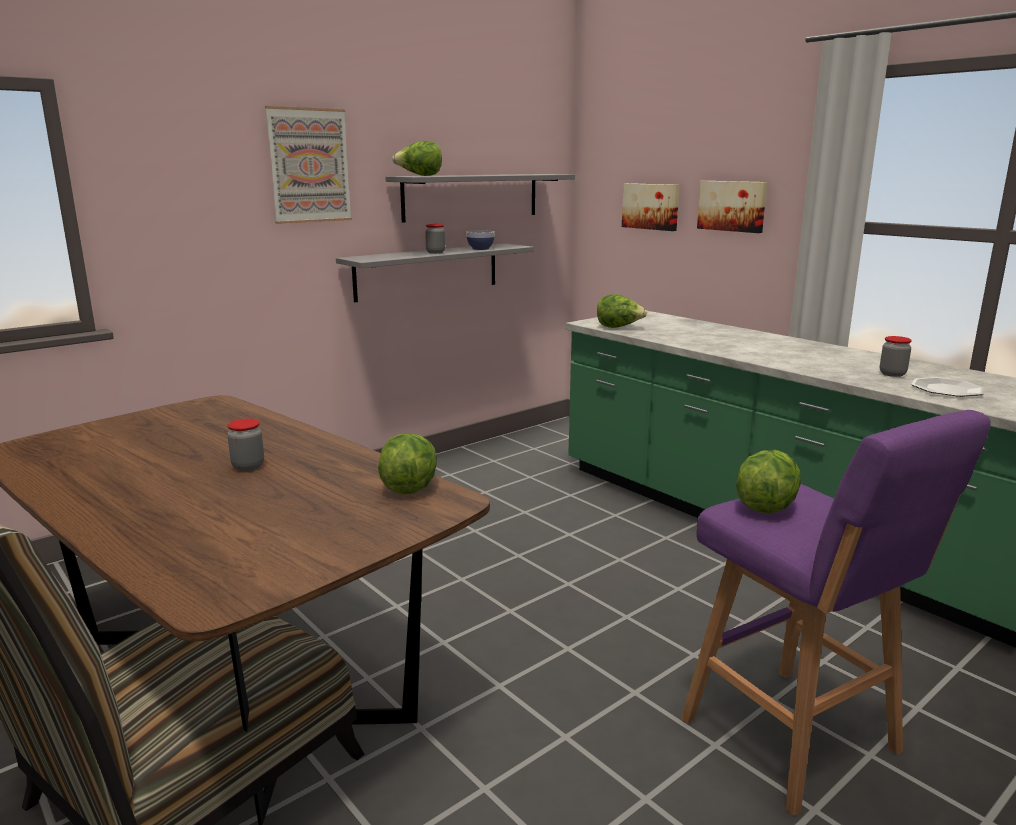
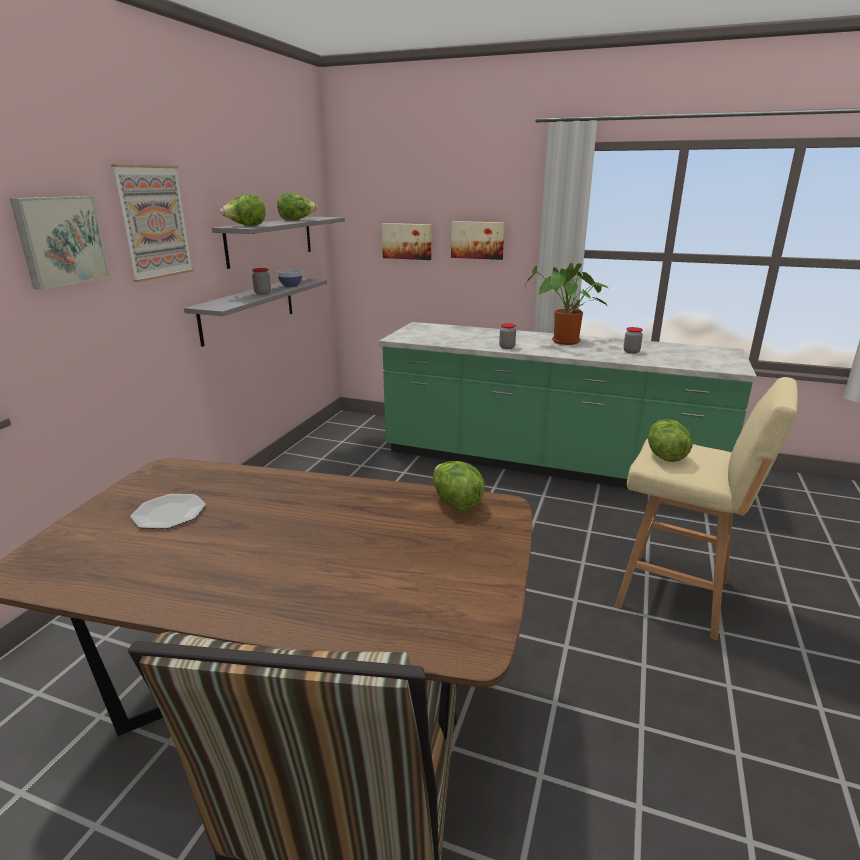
camera: 30 degrees left, 5 degrees up
jar [227,419,264,471] -> jar moved to [499,323,516,349]
lettuce [597,294,647,328] -> lettuce moved to [277,193,317,221]
purple stool [681,410,991,816] -> beige stool [615,377,798,640]
plate [911,377,985,397] -> plate moved to [130,494,206,529]
none -> picture [10,196,110,290]
none -> potted plant [525,263,608,345]

